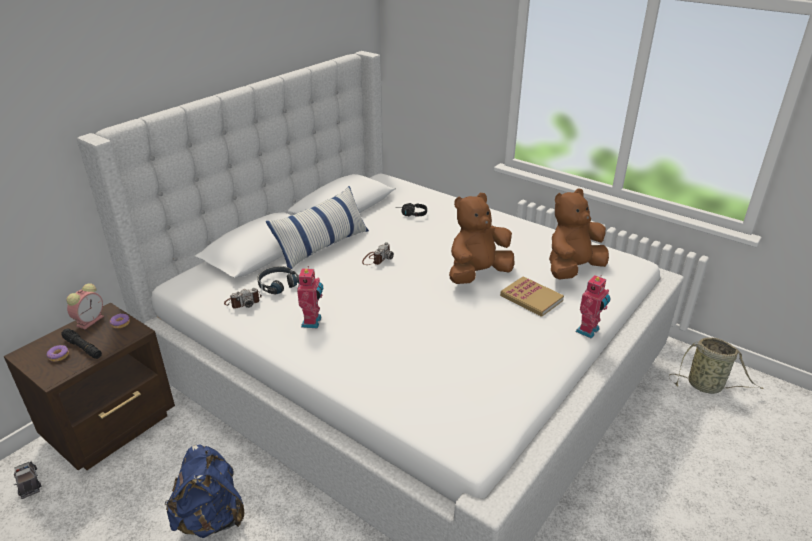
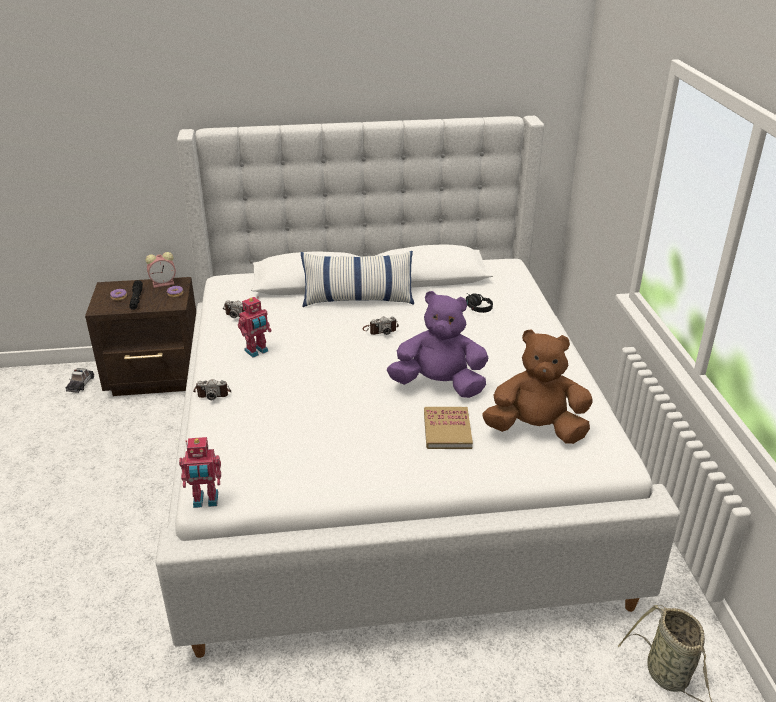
camera: 45 degrees right, 0 degrees up
blue backpack [165,444,244,538] -> none
black headphones [257,266,299,295] -> none
brown plush toy [449,193,515,284] -> purple plush toy [387,291,488,398]
toy robot [576,275,610,339] -> toy robot moved to [179,437,221,508]
none -> camera [193,379,231,400]

